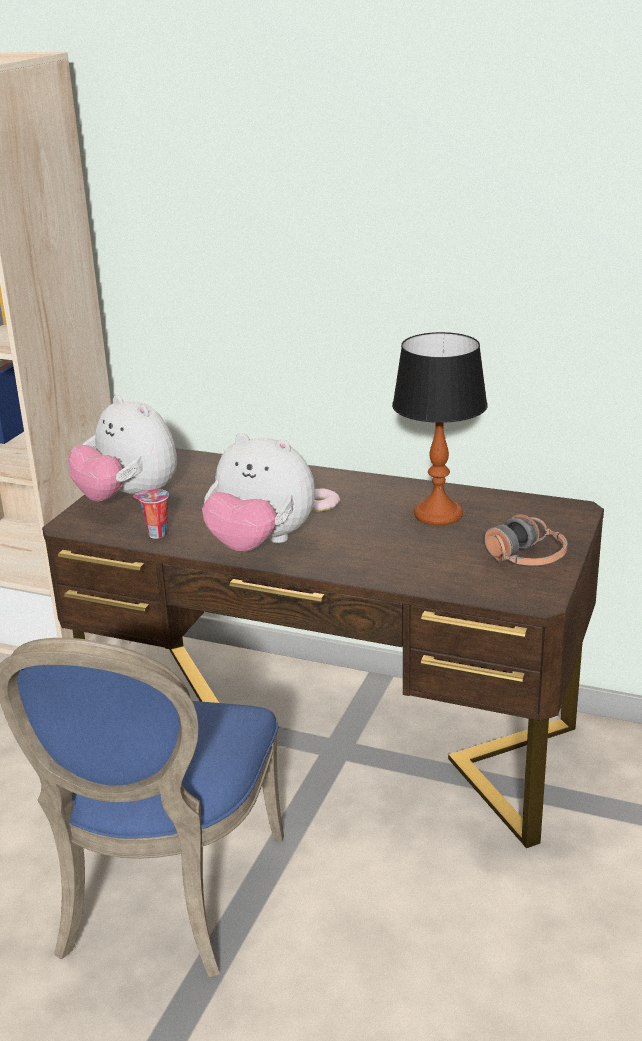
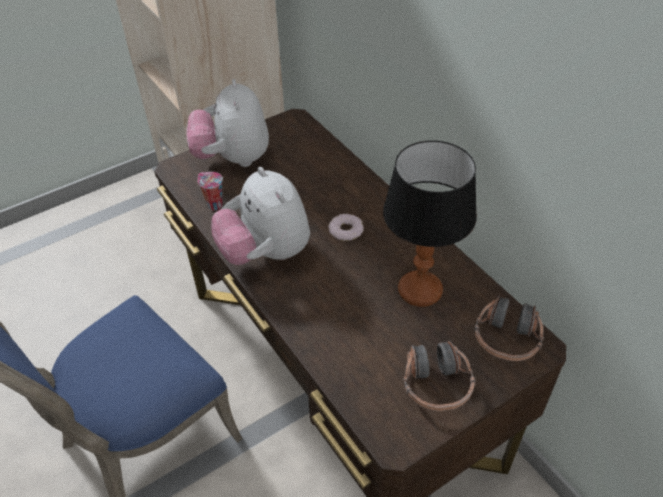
camera: 35 degrees right, 20 degrees up
none -> headphones [474,296,544,361]

